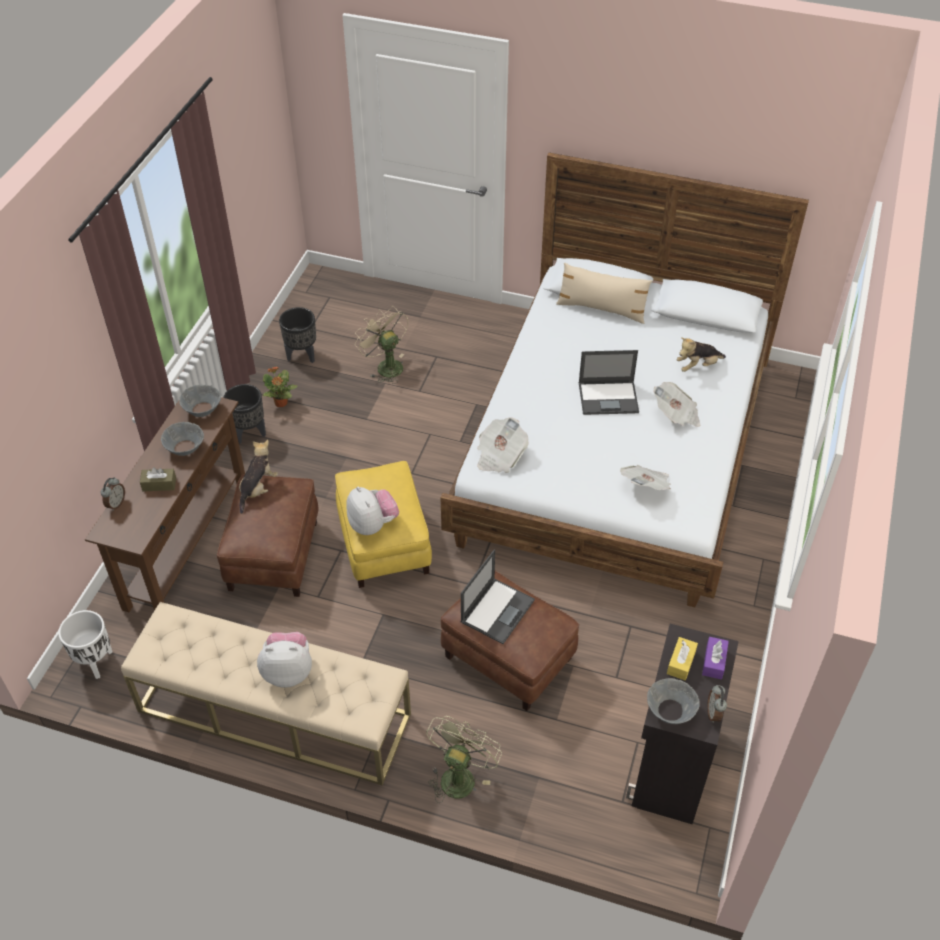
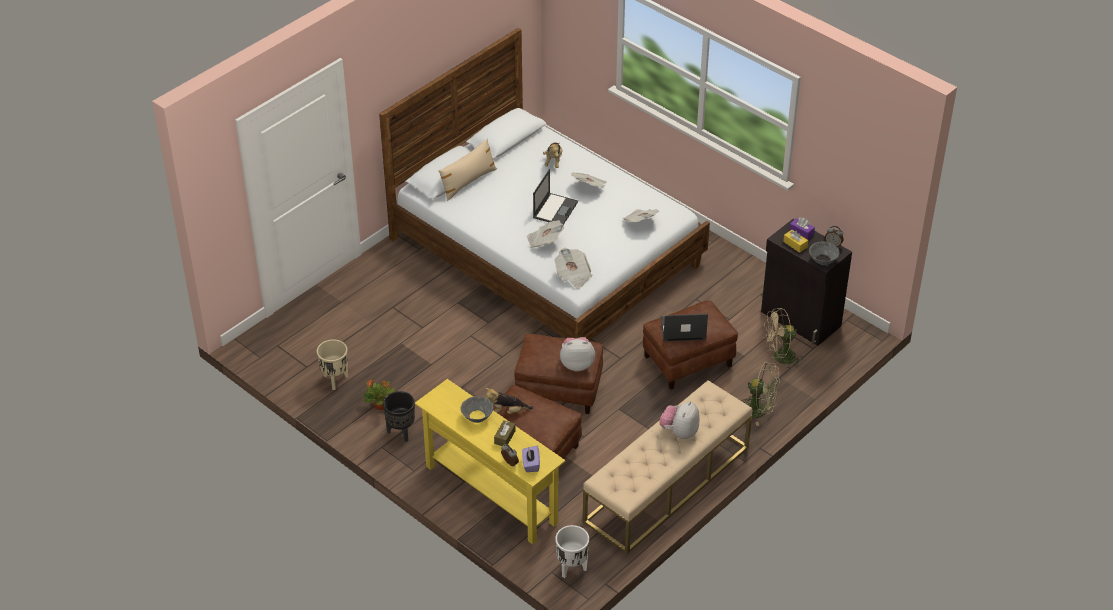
camera: 65 degrees left, 5 degrees down
brown console table [85,397,245,612] -> yellow console table [415,379,565,544]
grey bowl [179,385,221,417] -> none
plush toy [239,440,278,514] -> plush toy turned 60 degrees counterclockwise [485,388,533,414]
black planter [279,307,316,363] -> beige planter [317,339,348,390]
yellow ottoman [335,461,432,588] -> brown ottoman [515,334,603,414]
beige fan [355,306,408,384] -> beige fan moved to [764,308,804,370]
green fan [426,716,502,803] -> green fan turned 150 degrees clockwise [743,362,780,426]
laptop [461,549,535,644] -> laptop turned 60 degrees counterclockwise [660,314,708,341]
none -> purple tissue box [522,446,540,472]
none -> newspaper [527,220,564,248]

